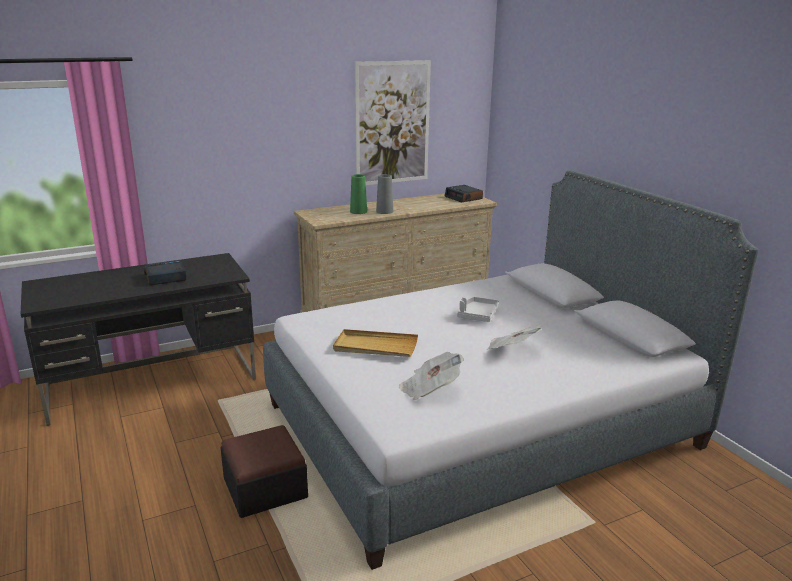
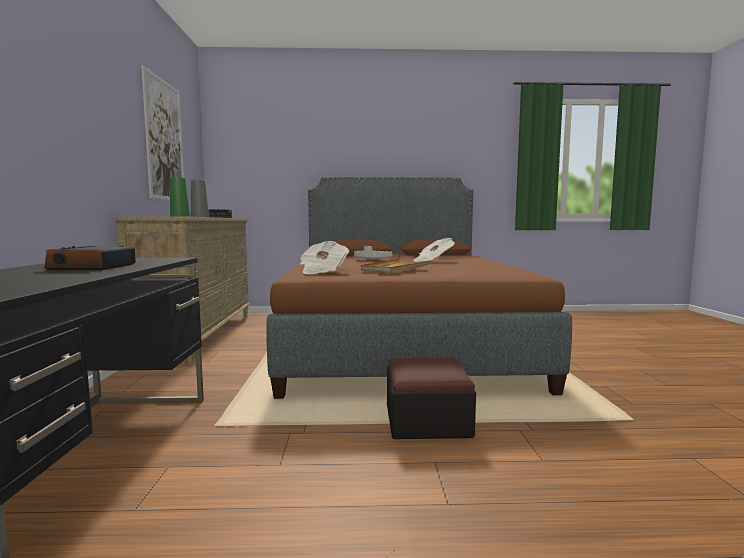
camera: 65 degrees left, 15 degrees down
grey bed [263,170,759,570] -> brown bed [266,177,572,399]
newspaper [399,352,464,400] -> newspaper moved to [300,241,349,274]

